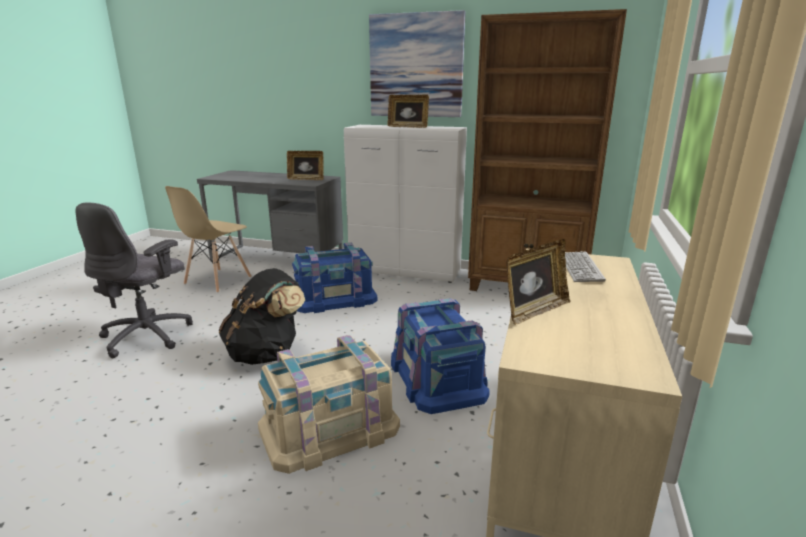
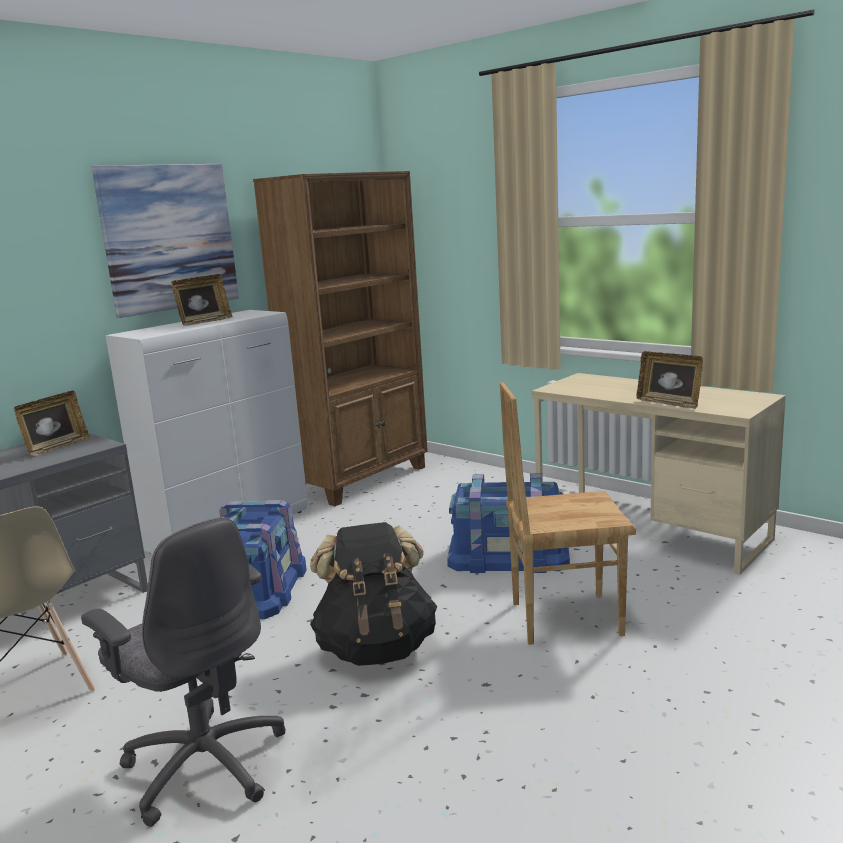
camera: 65 degrees left, 5 degrees down
beige storage box [258,335,400,474] -> brown chair [500,382,636,645]
picture frame [506,239,571,325] -> picture frame turned 150 degrees clockwise [636,351,703,409]
keyboard [565,251,606,282] -> none

